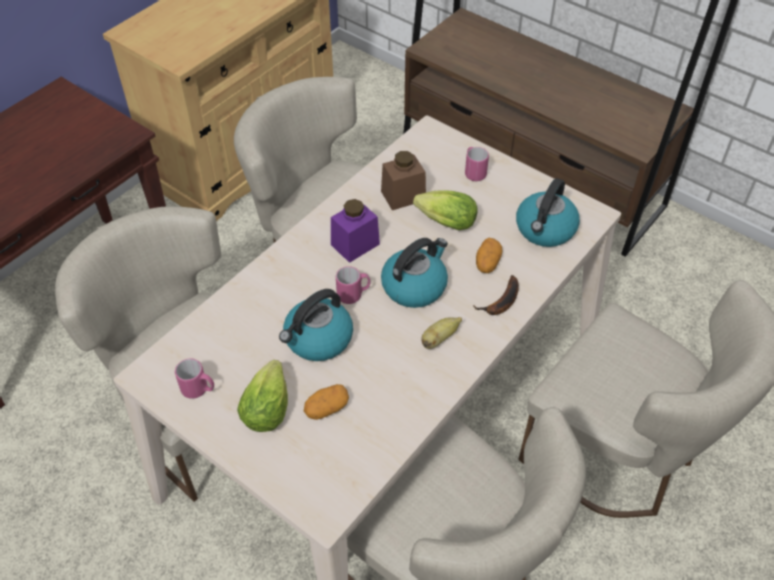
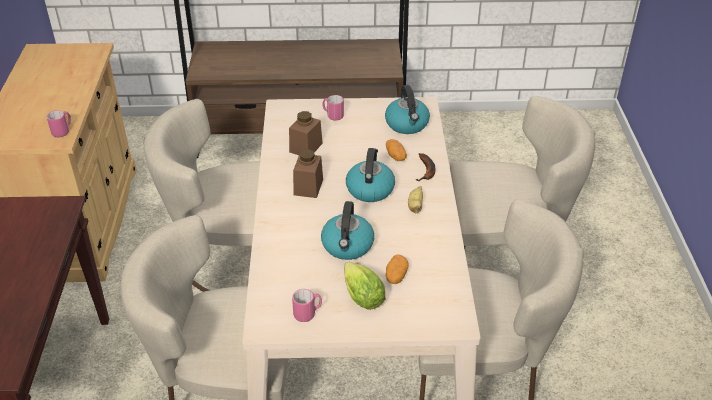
camera: 40 degrees left, 10 degrees down
purple jar [331,199,380,263] -> brown jar [293,149,323,198]
pink mug [336,266,370,304] -> pink mug moved to [46,110,71,137]
lettuce [413,190,478,230] -> none

